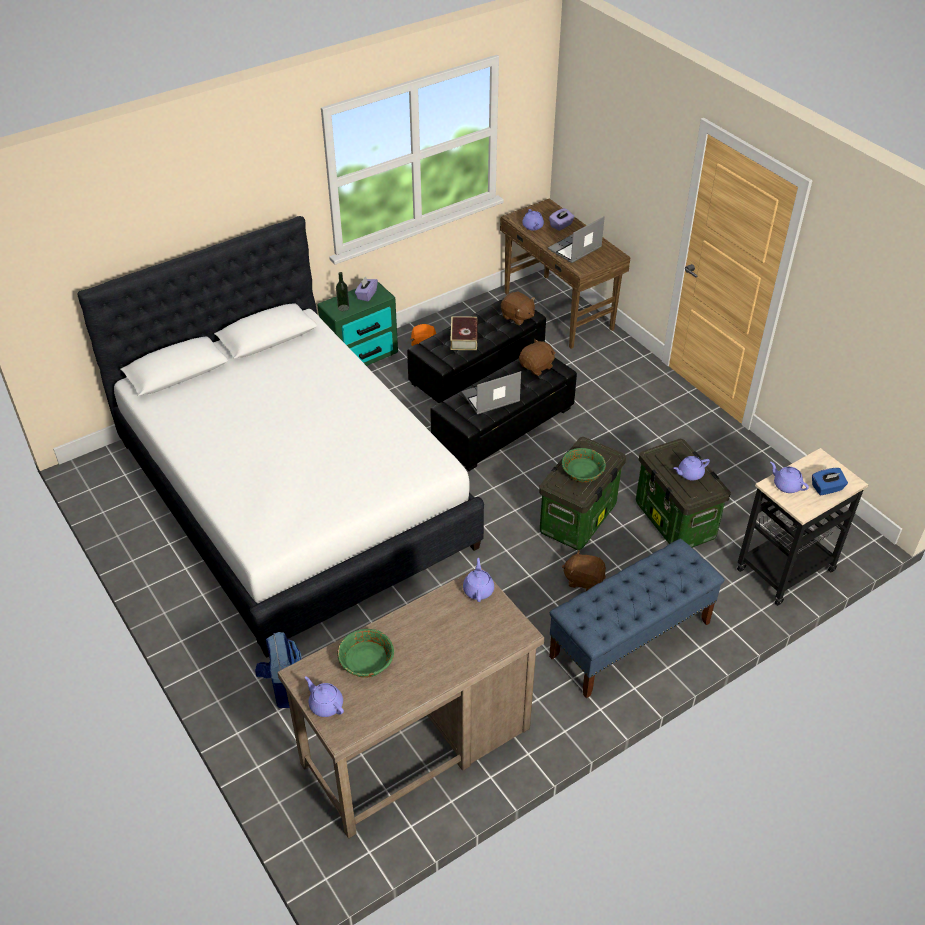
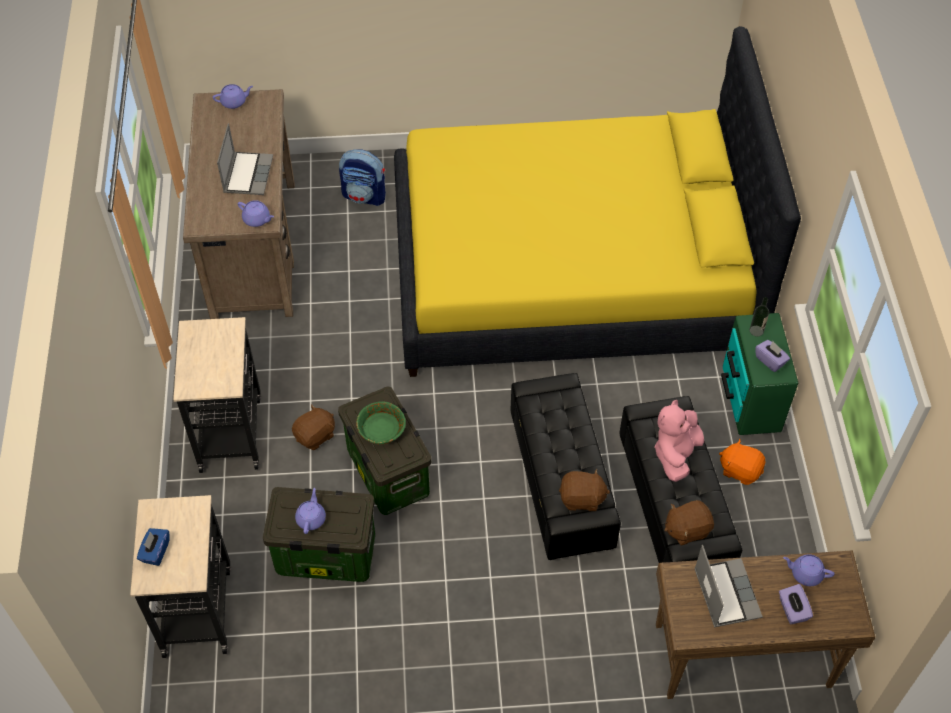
camera: 120 degrees right, 10 degrees up
white bed [77,216,484,658] -> yellow bed [394,26,801,377]
green bowl [338,629,394,678] -> none
book [450,316,478,350] -> pink plush toy [654,399,704,482]
laptop [462,371,521,414] -> laptop moved to [217,123,273,195]
brown plush toy [519,339,556,376] -> brown plush toy turned 75 degrees counterclockwise [559,469,610,511]
blue bench [549,539,724,698] -> cart [173,317,262,473]
purple teapot [770,462,809,493] -> none

